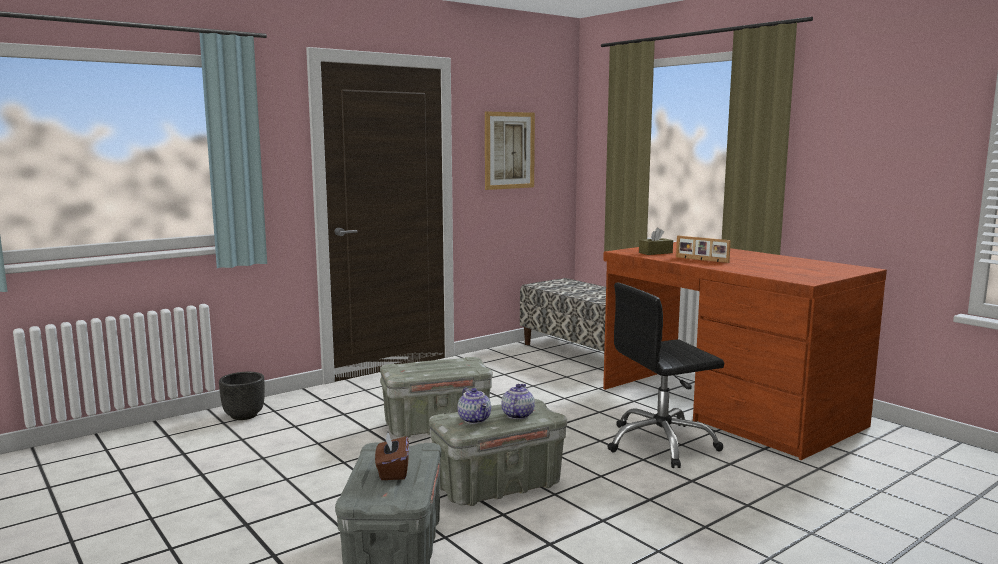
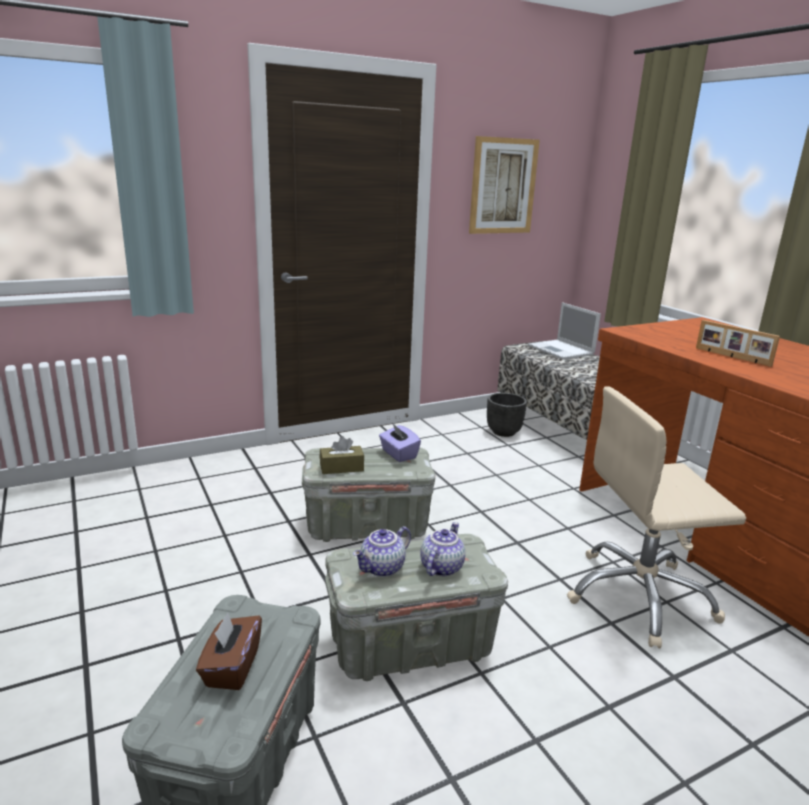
camera: 10 degrees right, 10 degrees up
black planter [219,372,265,420] -> black planter moved to [487,393,527,437]
teapot [457,388,491,424] -> teapot turned 60 degrees clockwise [353,526,411,577]
black office chair [607,283,724,468] -> beige office chair [567,386,746,648]
brown tissue box [639,227,673,255] -> brown tissue box moved to [320,436,364,474]
none -> purple tissue box [379,423,421,462]
none -> laptop [528,302,601,360]

